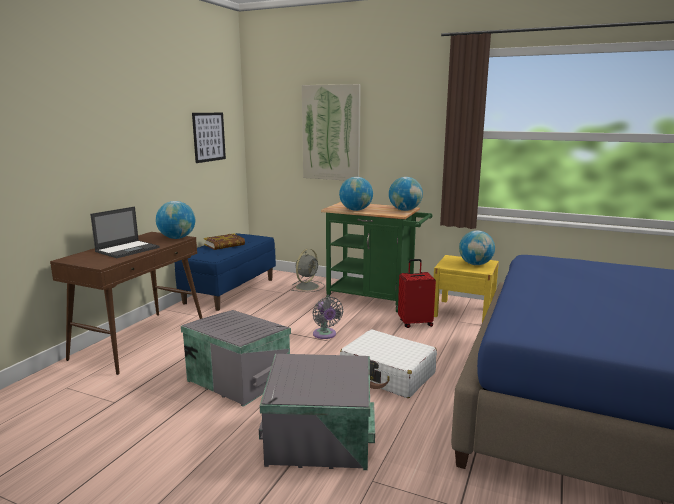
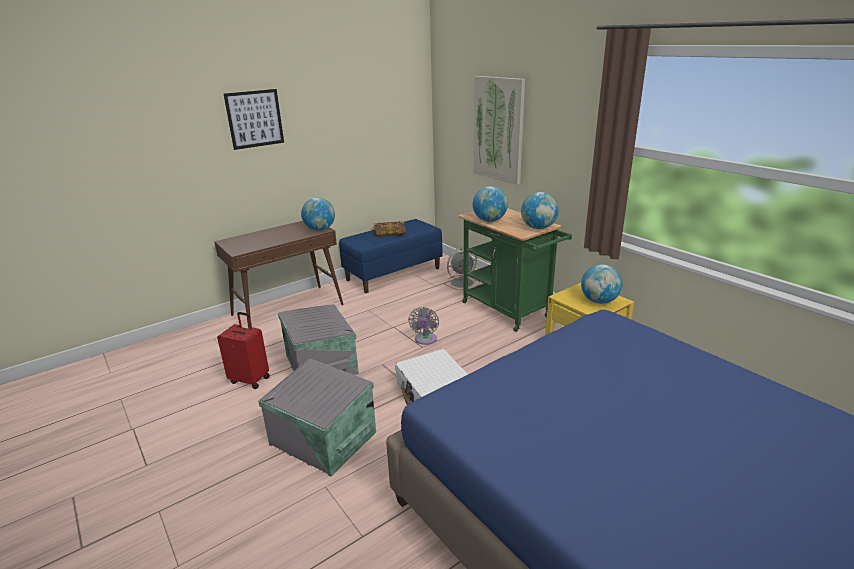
camera: 30 degrees right, 10 degrees up
laptop [90,206,160,258] -> none
picture [192,113,226,163] -> picture moved to [224,89,284,150]
red suitcase [398,259,436,328] -> red suitcase moved to [217,312,270,389]

